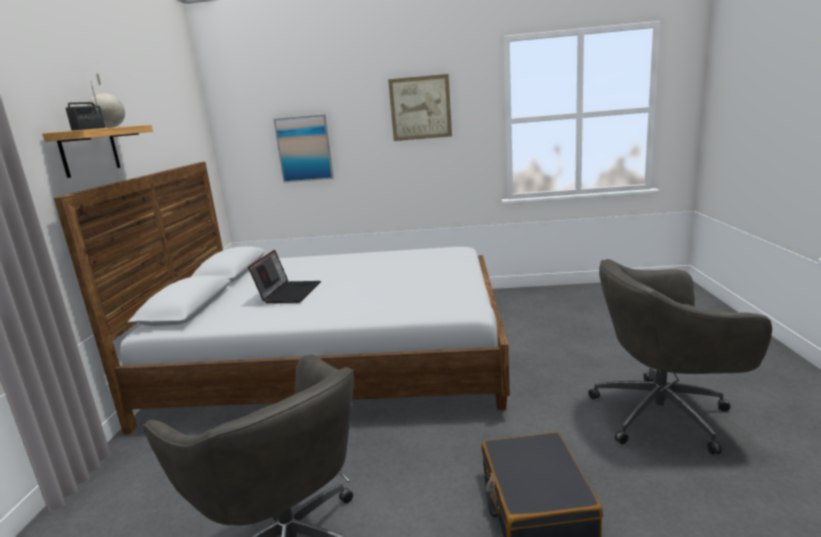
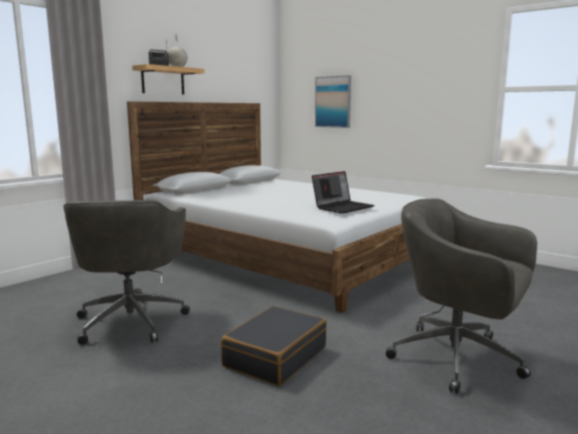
camera: 35 degrees right, 5 degrees down
laptop [248,250,321,303] -> laptop moved to [312,171,374,214]
picture [388,74,452,141] -> none

